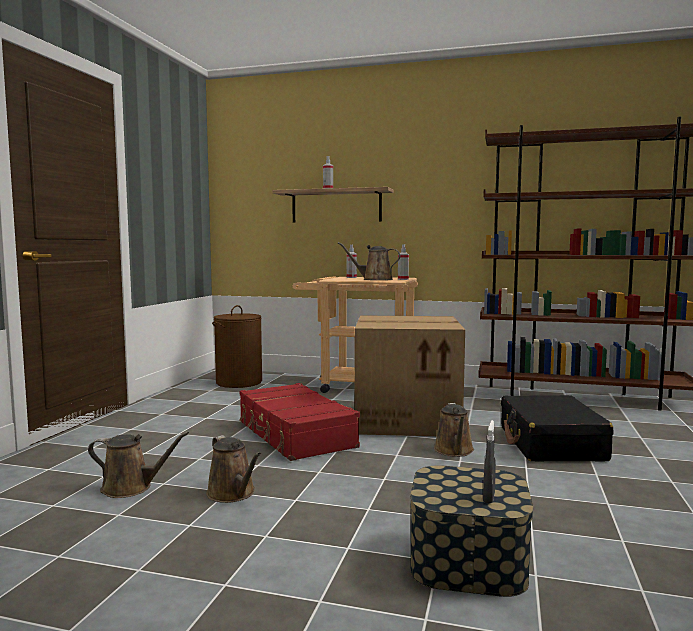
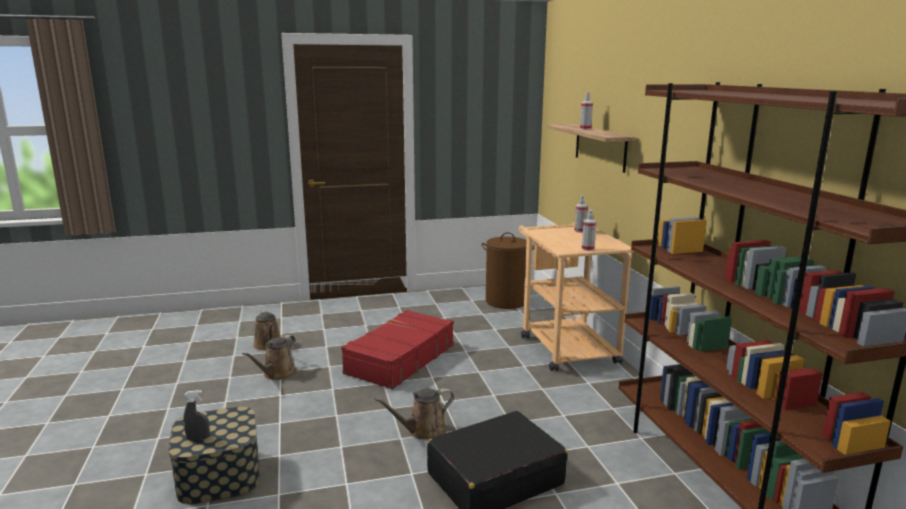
camera: 60 degrees right, 10 degrees up
brown watering can [338,242,401,280] -> none
cardboard box [354,315,465,436] -> none

